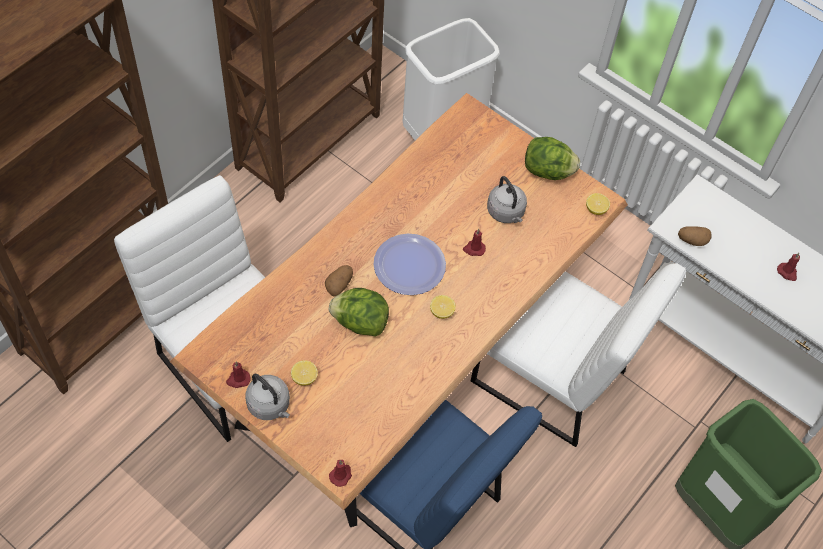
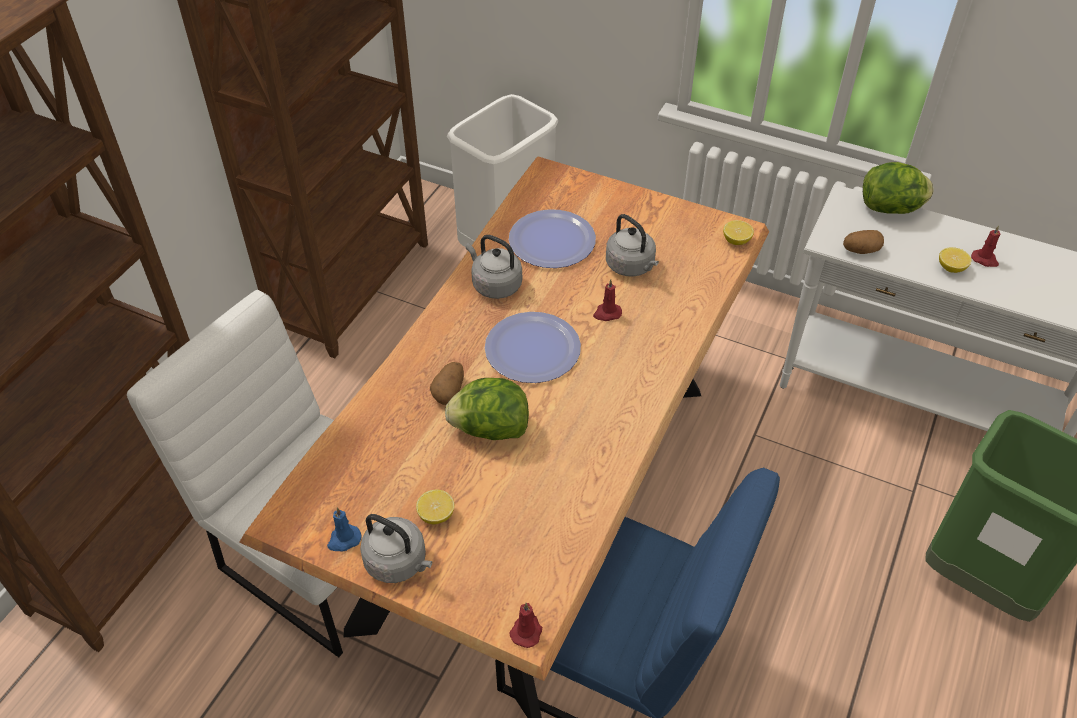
camera: 10 degrees left, 10 degrees down
red candle [226,362,251,388] -> blue candle [327,507,362,552]
lemon [430,295,456,319] -> lemon moved to [939,247,971,273]
white chair [471,263,686,447] -> none
lettuce [525,137,580,180] -> lettuce moved to [863,162,934,214]
none -> grey kettle [466,235,522,299]
none -> plate [509,209,596,268]

